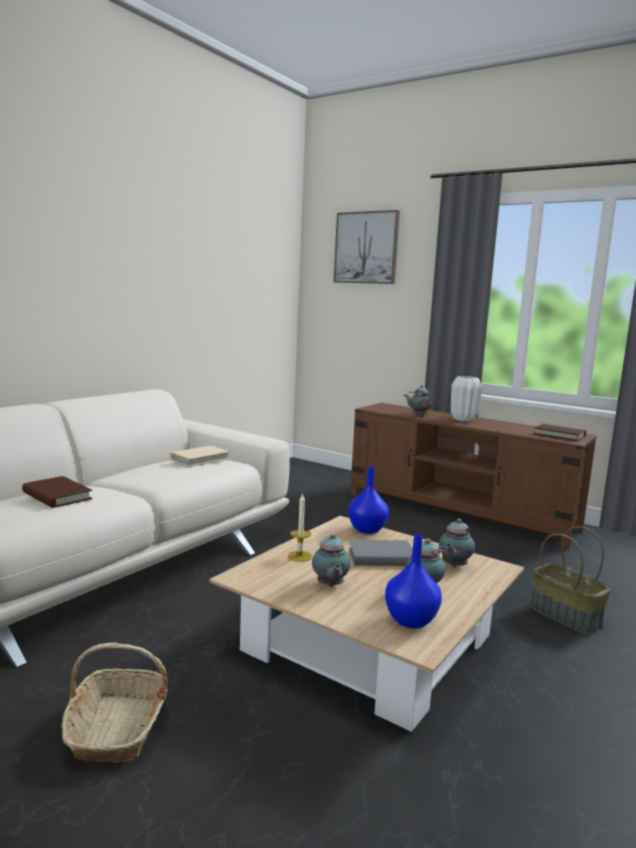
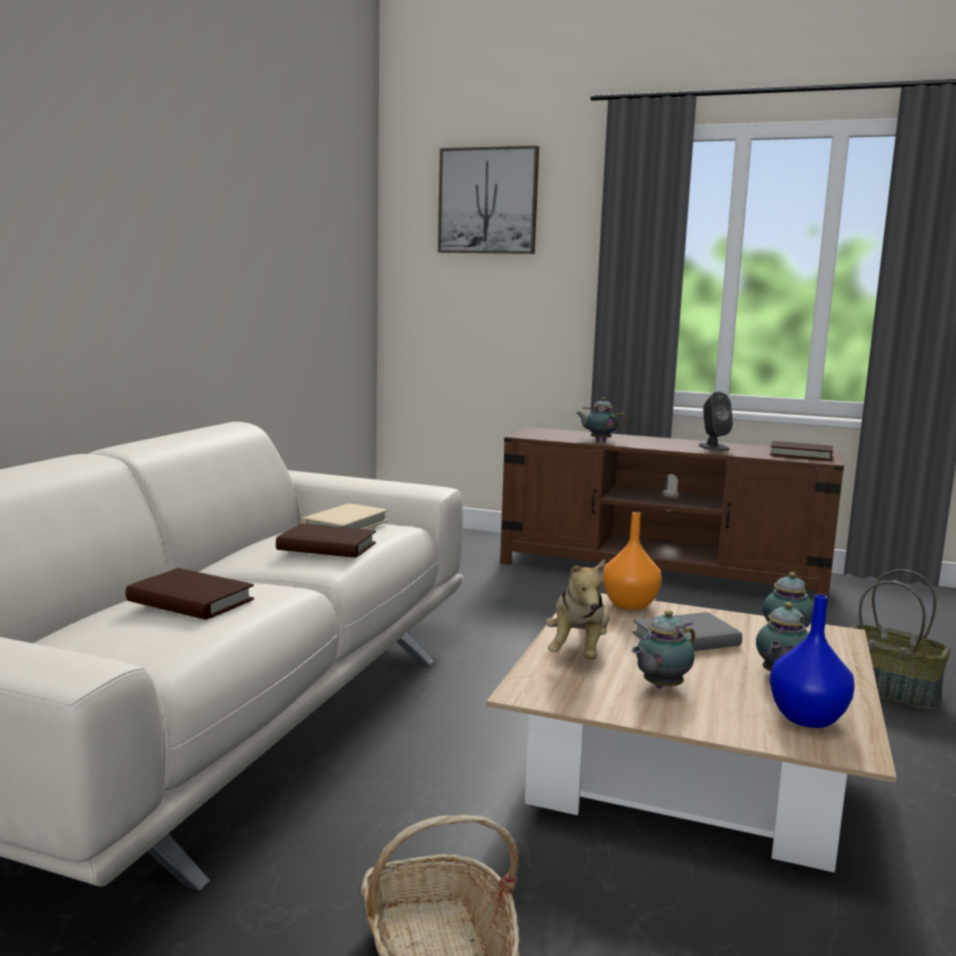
camera: 15 degrees left, 0 degrees up
candle [288,493,312,562] -> plush toy [546,559,610,659]
teapot [312,533,351,587] -> teapot turned 75 degrees clockwise [632,610,695,689]
blue vase [348,466,389,534] -> orange vase [602,512,662,610]
white vase [451,376,482,421] -> none
none -> brown book [276,523,376,558]
none -> grey speaker [699,392,733,451]

